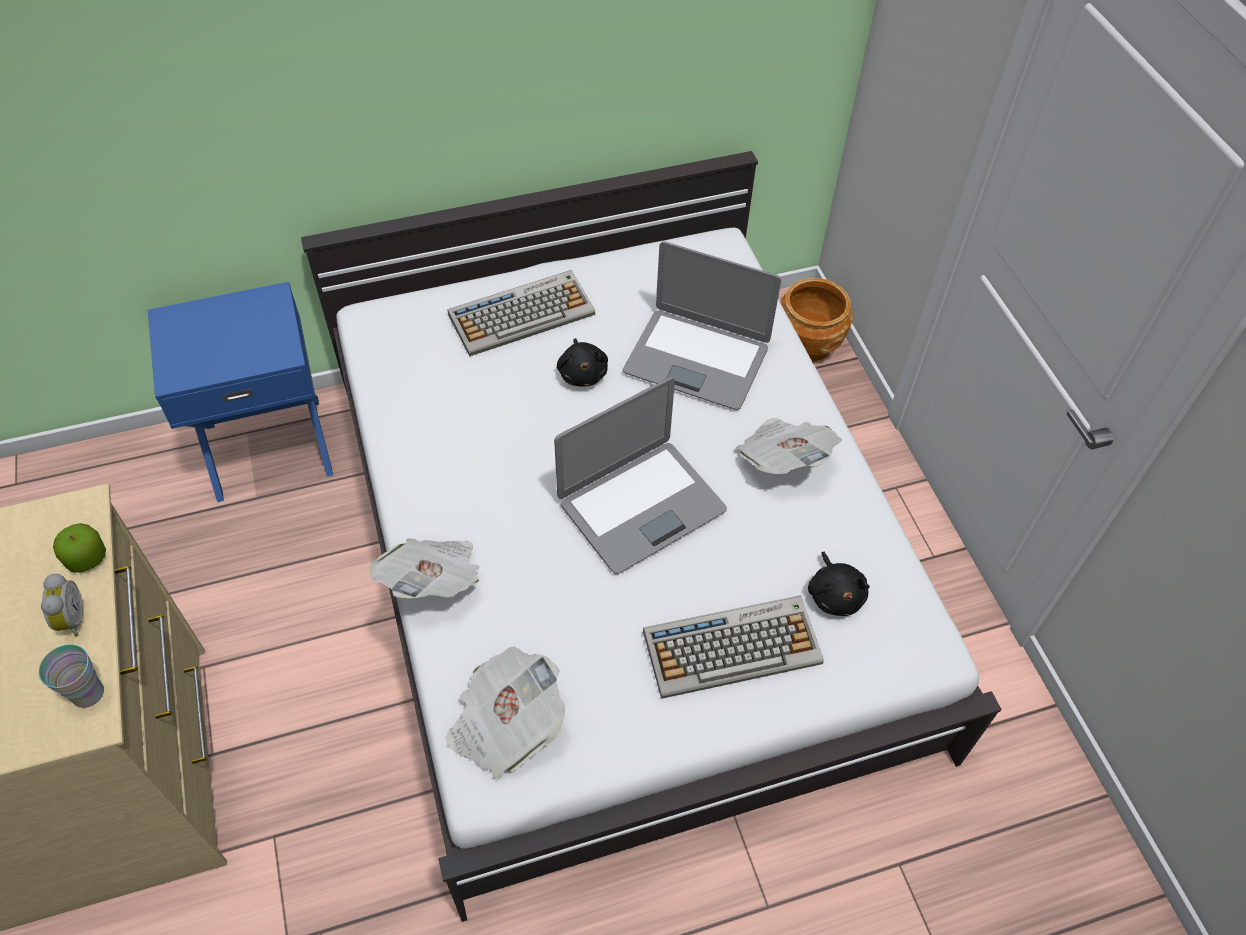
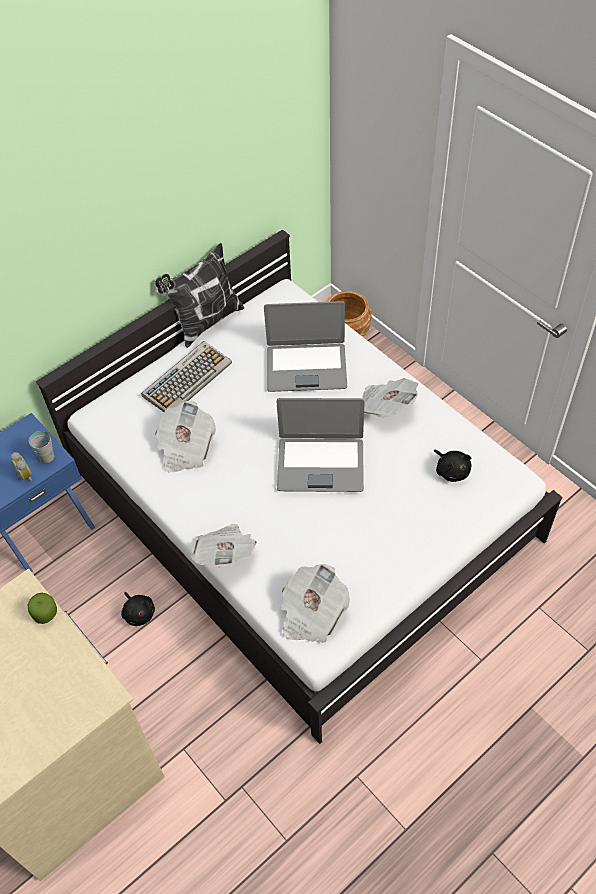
camera: 20 degrees left, 0 degrees up
cup [39,644,104,708] -> cup moved to [29,431,54,463]
alarm clock [41,574,83,637] -> alarm clock moved to [11,452,32,482]
laptop [554,377,727,574] -> laptop turned 60 degrees clockwise [277,398,365,492]
black plush toy [557,338,608,386] -> black plush toy moved to [121,592,155,626]
keyboard [643,595,824,699] -> none
none -> pillow [155,243,244,348]
none -> newspaper [155,401,216,472]

